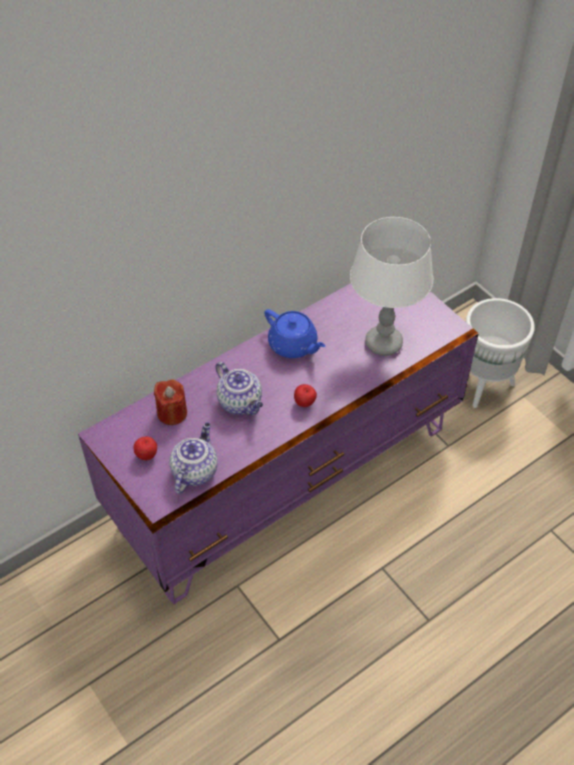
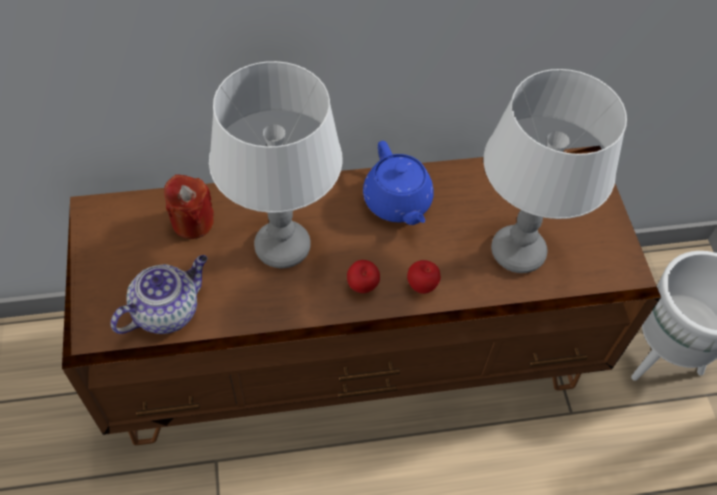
camera: 25 degrees right, 5 degrees up
purple tv stand [78,264,479,604] -> brown tv stand [62,146,661,445]
apple [133,437,157,460] -> apple moved to [407,260,441,294]
teapot [215,362,263,415] -> white table lamp [209,61,343,268]

